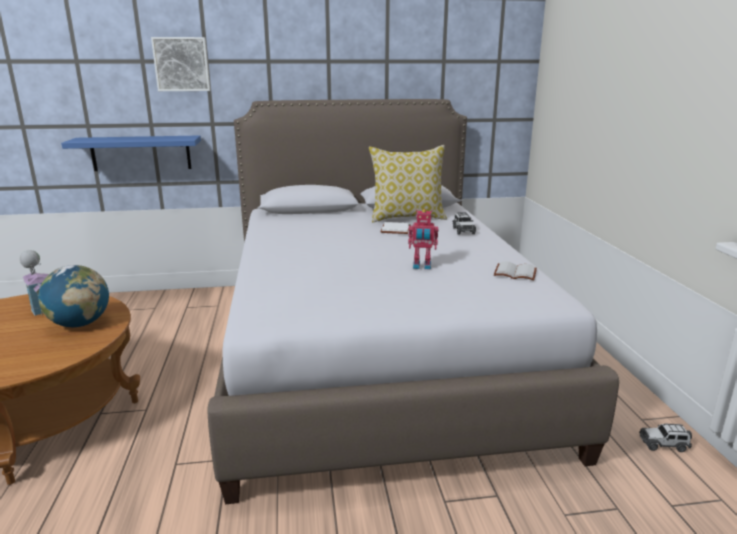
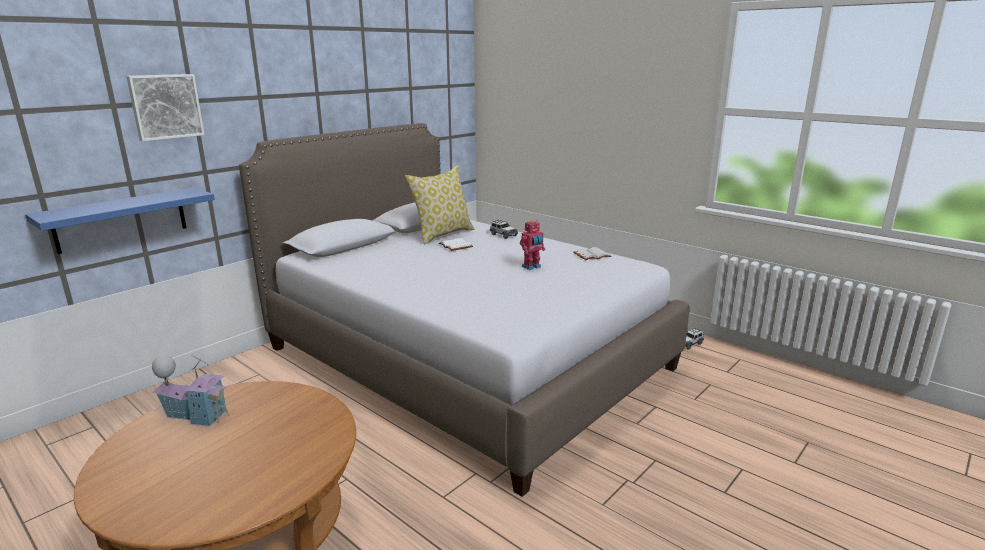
camera: 40 degrees left, 0 degrees up
globe [38,265,109,327] -> none

